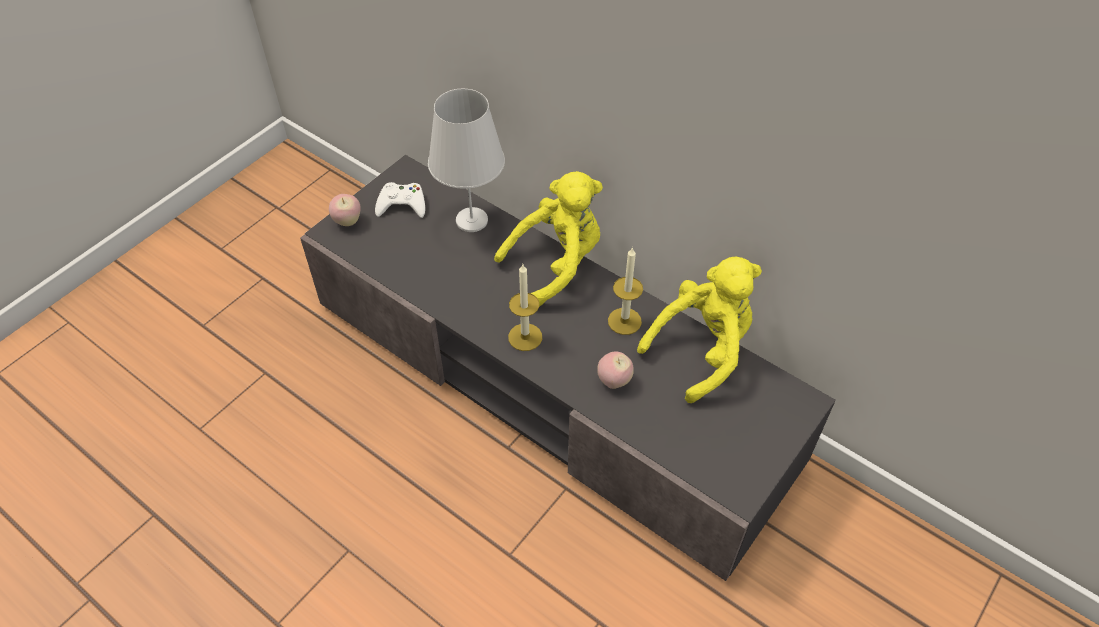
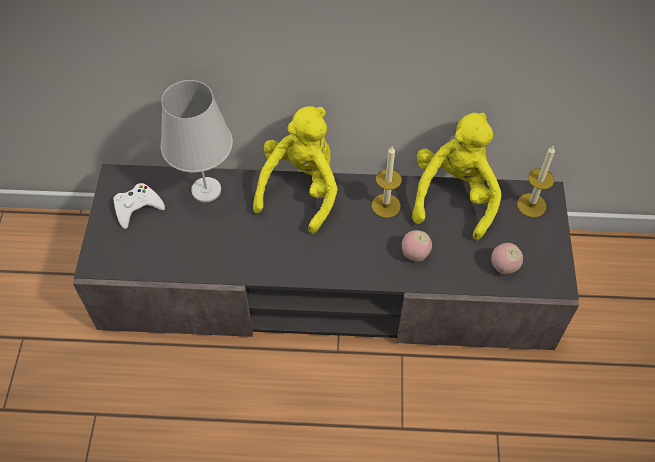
camera: 35 degrees left, 5 degrees up
apple [329,194,360,226] -> apple moved to [491,243,523,274]
candle [508,263,542,351] -> candle moved to [517,145,555,218]

